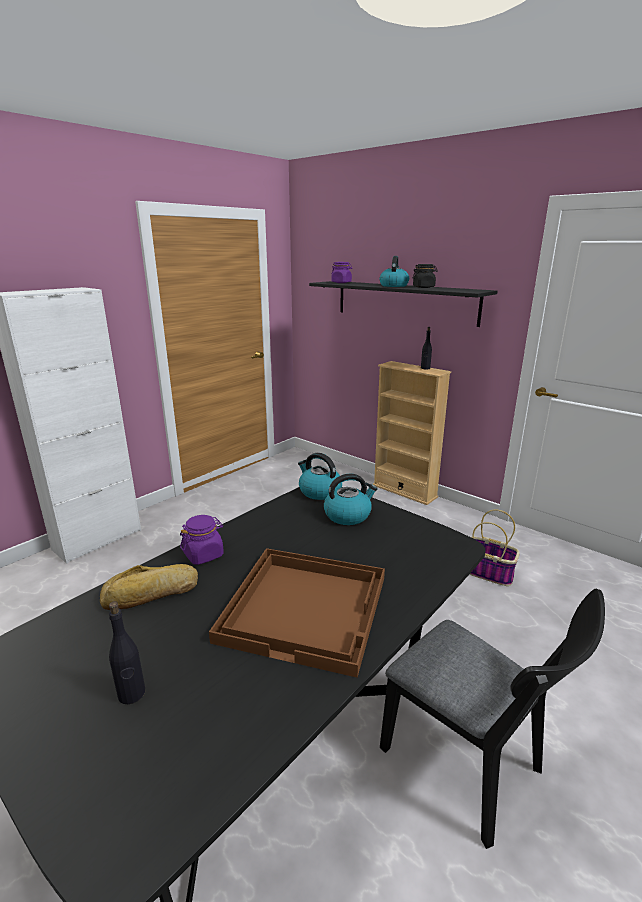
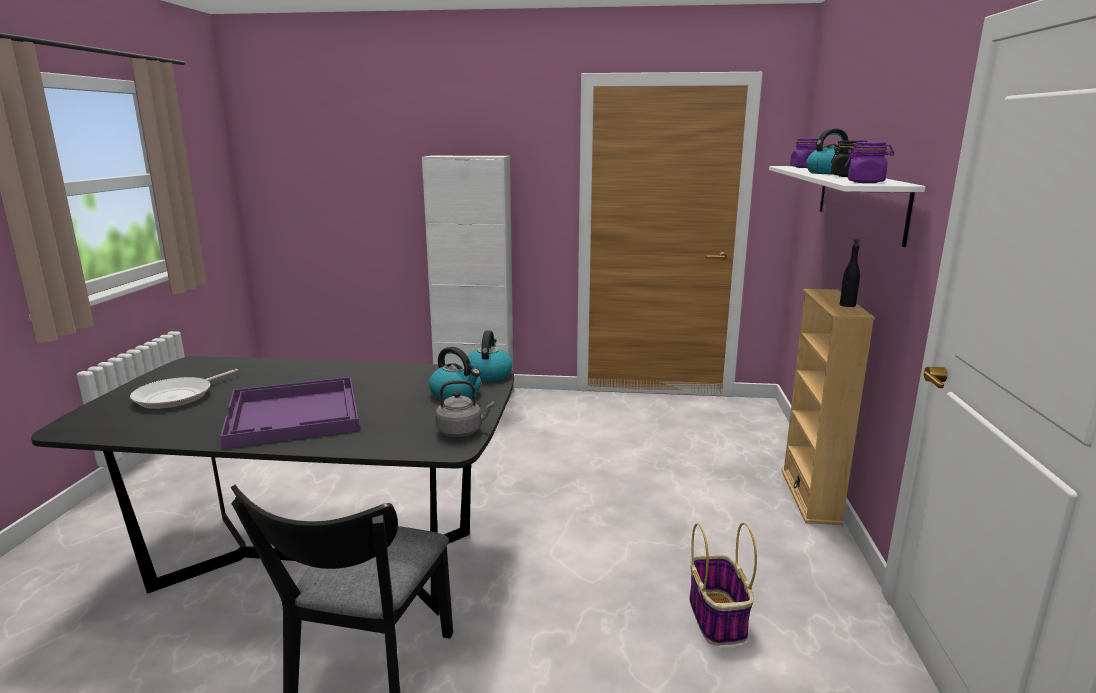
camera: 55 degrees right, 5 degrees down
bread [100,564,198,610] -> none
black bottle [109,601,145,704] -> frying pan [130,369,238,409]
purple jar [180,515,224,565] -> purple jar moved to [845,142,894,183]
brown tray [209,548,385,678] -> purple tray [220,377,359,448]
black shelf [309,281,497,327] -> white shelf [769,166,926,247]
none -> grey kettle [435,380,494,437]

